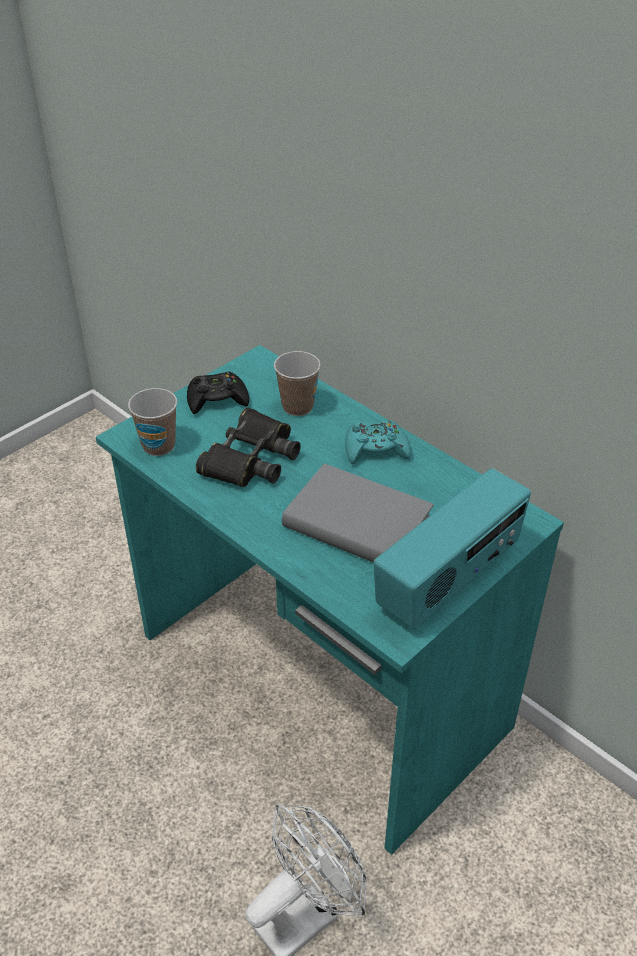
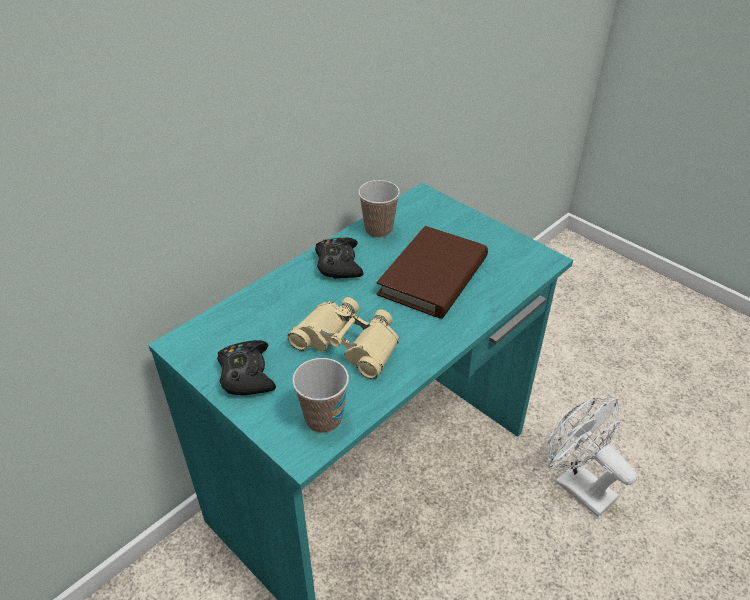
camera: 90 degrees left, 0 degrees up
black binoculars [196,408,301,487] -> beige binoculars [287,297,399,379]
cup [274,351,321,416] -> cup moved to [358,180,400,238]
grey book [282,463,434,563] -> brown book [377,226,488,319]
turquoise game controller [345,420,411,464] -> black game controller [315,237,364,279]
radio [374,468,531,629] -> none

